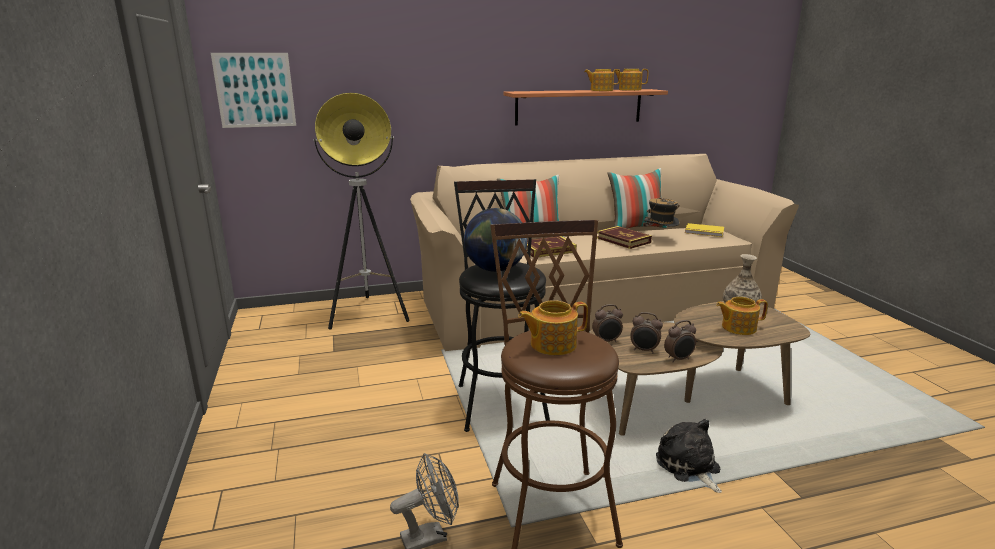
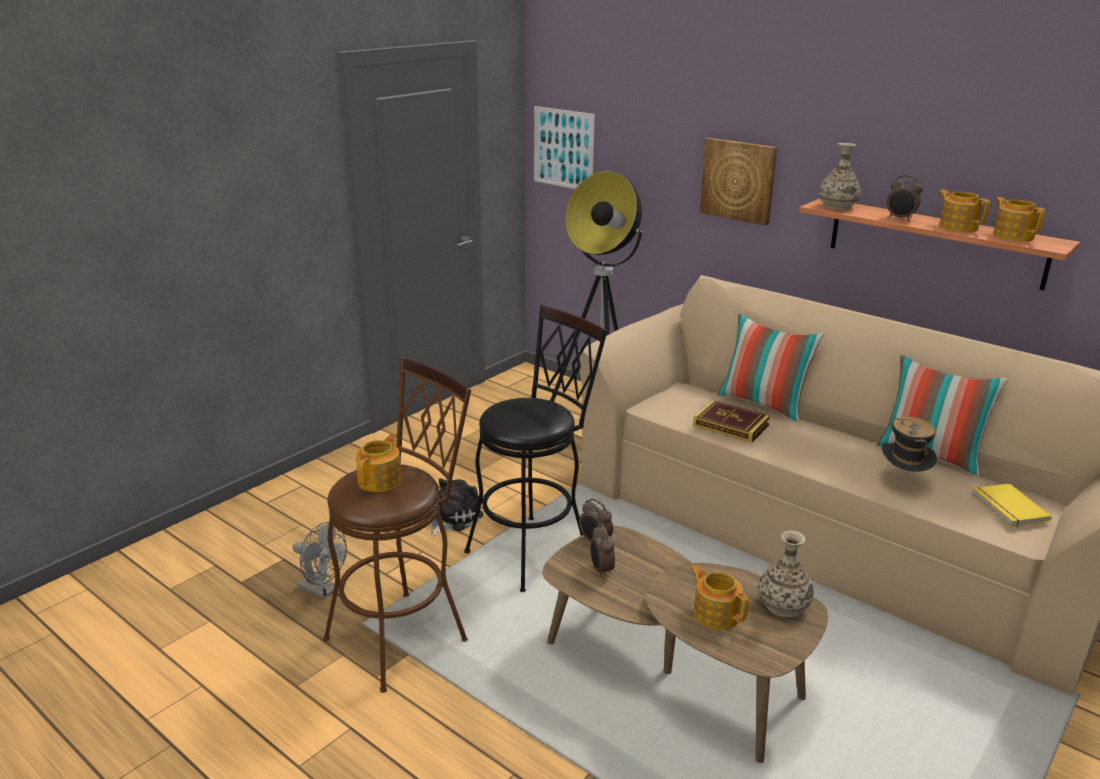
camera: 55 degrees right, 5 degrees up
globe [464,208,527,272] -> none
teapot [518,300,588,355] -> teapot turned 75 degrees clockwise [356,433,402,492]
book [597,226,652,249] -> none
plush toy [656,419,722,493] -> plush toy moved to [431,478,484,536]
alarm clock [664,320,696,362] -> alarm clock moved to [886,175,923,221]
none -> picture [700,138,777,226]
none -> vase [818,143,861,210]

